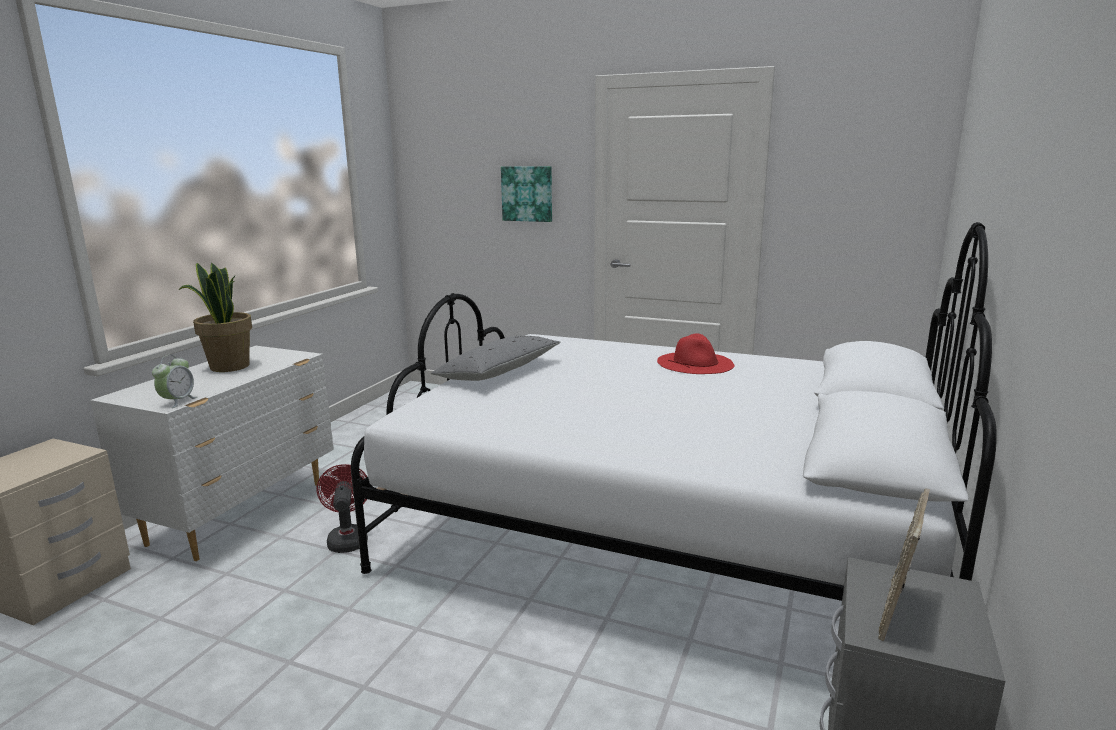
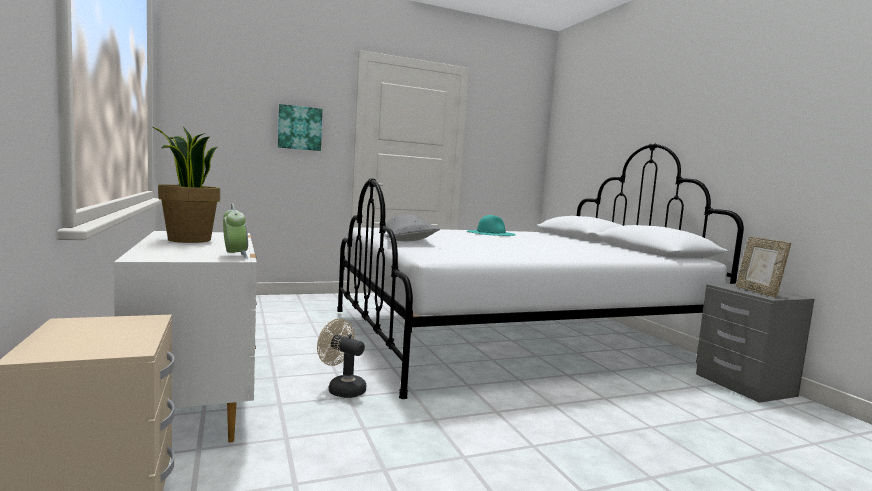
camera: 45 degrees left, 10 degrees down
red fan [317,464,368,553] -> beige fan [317,318,366,398]
red hat [657,334,734,374] -> turquoise hat [467,215,516,236]

